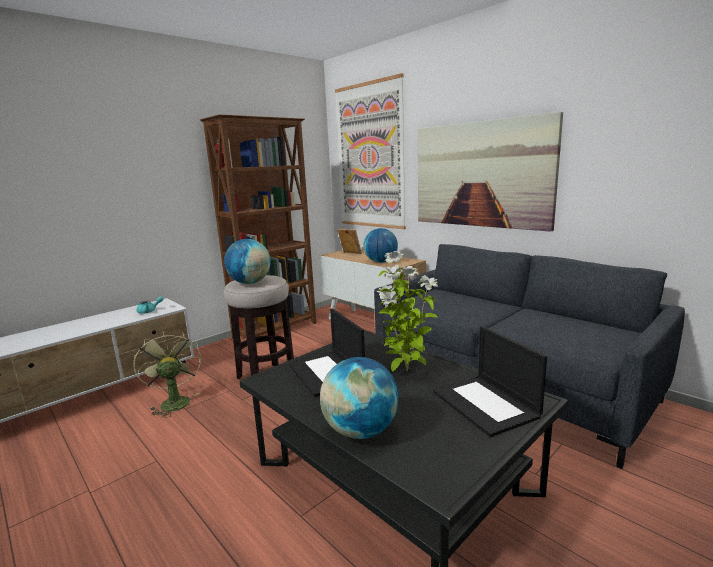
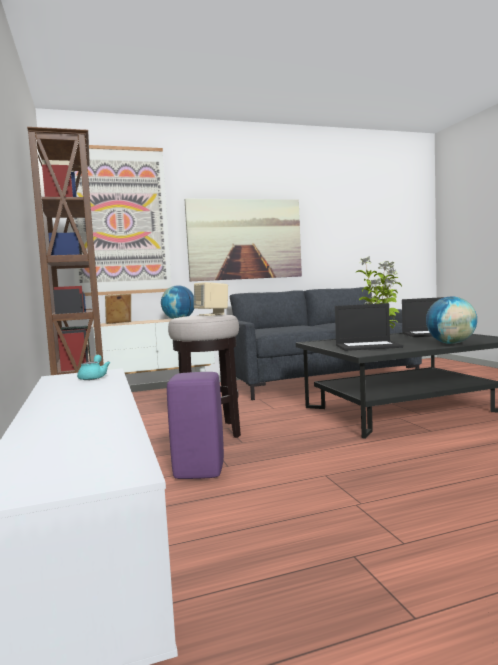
camera: 65 degrees left, 10 degrees down
green fan [133,331,201,418] -> purple stool [167,372,224,479]
globe [224,239,271,284] -> beige speaker [194,282,228,316]

